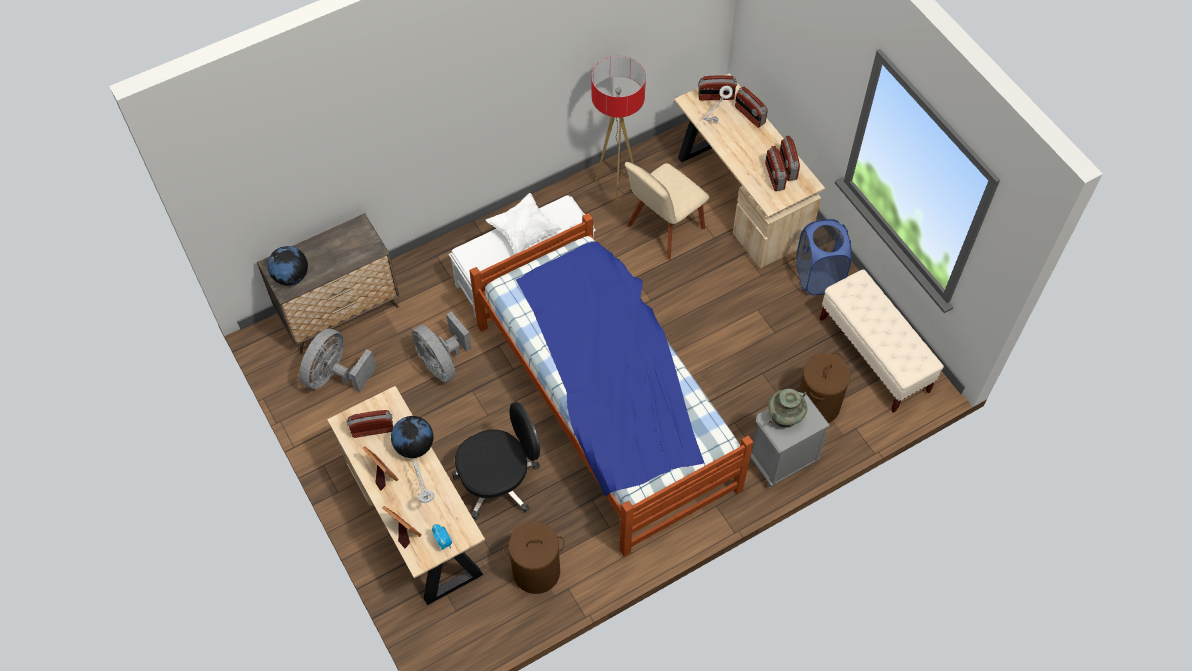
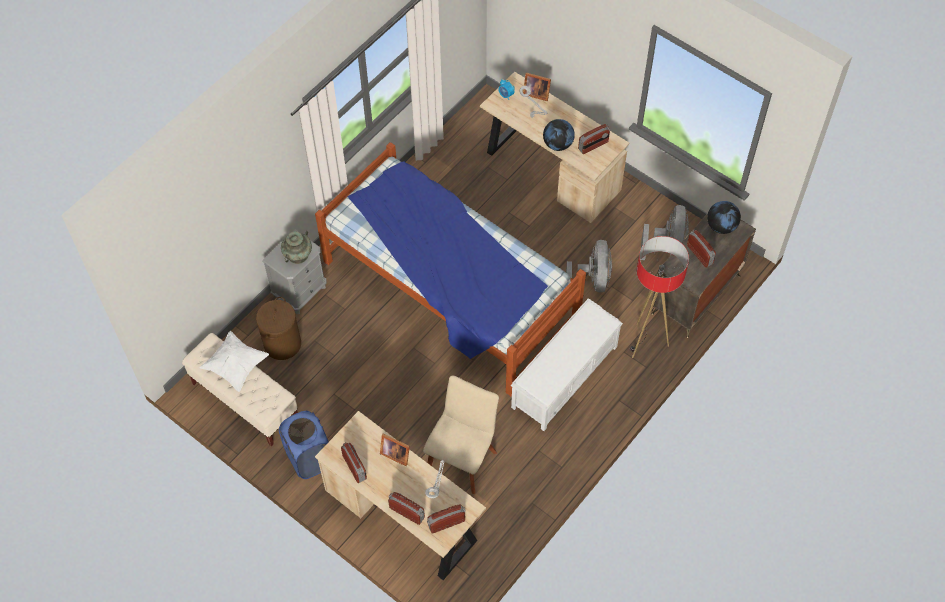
camera: 160 degrees right, 0 degrees up
picture frame [362,446,399,491] -> picture frame moved to [380,434,410,466]
grey fan [412,312,472,383] -> grey fan turned 60 degrees clockwise [566,240,612,292]
black office chair [452,402,540,520] -> none
white pillow [486,193,562,254] -> white pillow moved to [199,331,269,392]
brown laundry basket [503,522,565,594] -> none
floor lamp [591,56,646,212] -> floor lamp moved to [630,236,689,358]
radio [765,146,787,191] -> radio moved to [687,230,716,268]

